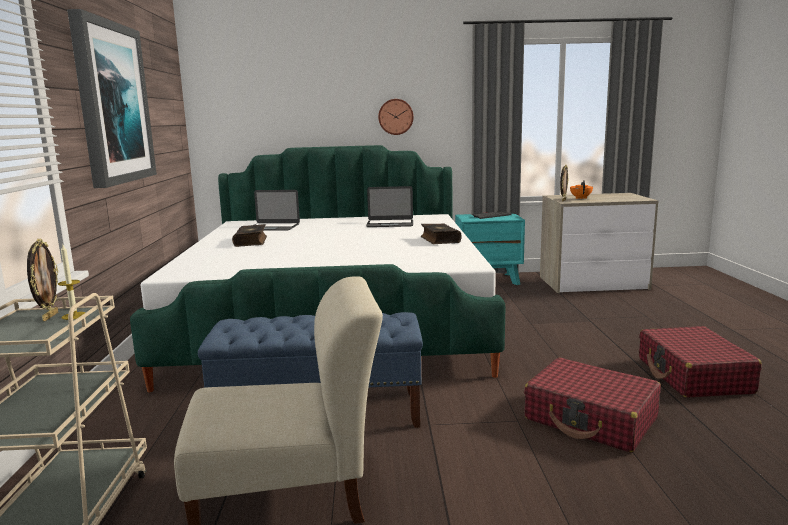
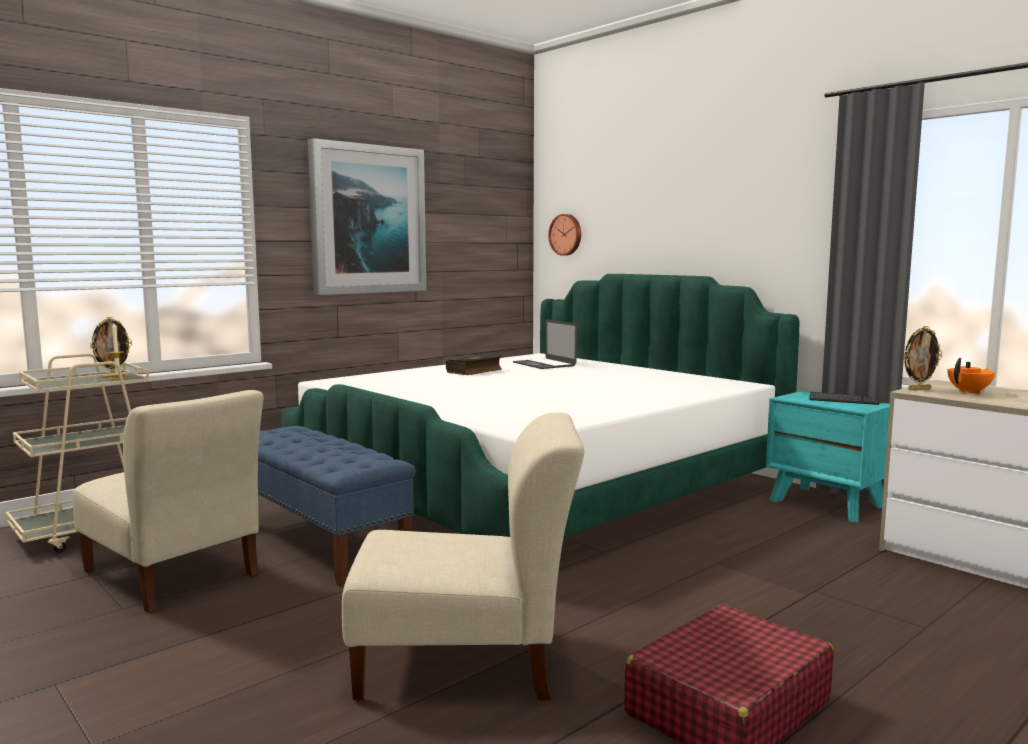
camera: 50 degrees right, 5 degrees down
laptop [366,186,413,227] -> none
wall clock [378,99,414,135] -> wall clock moved to [548,214,581,256]
book [421,223,462,244] -> none
red suitcase [524,358,661,452] -> beige chair [342,412,584,701]

